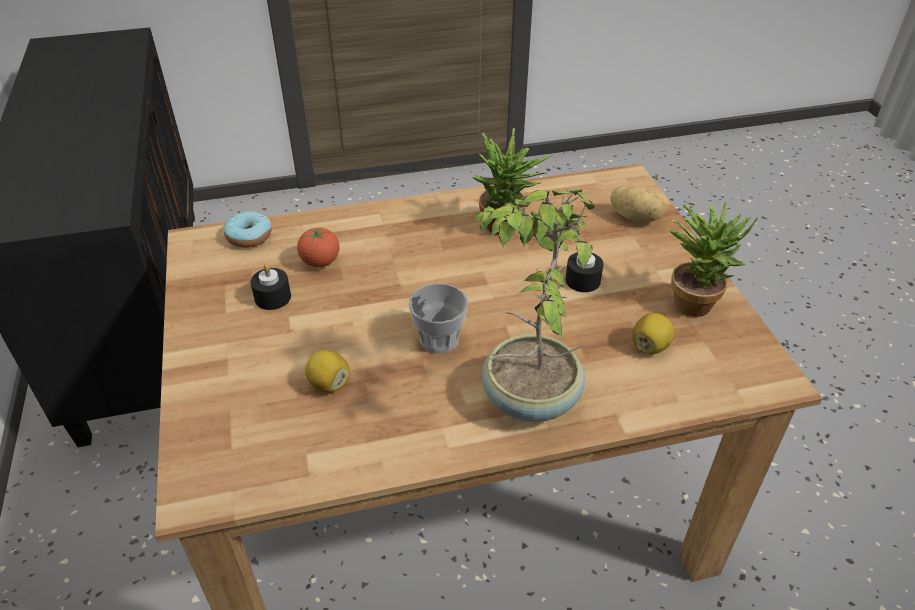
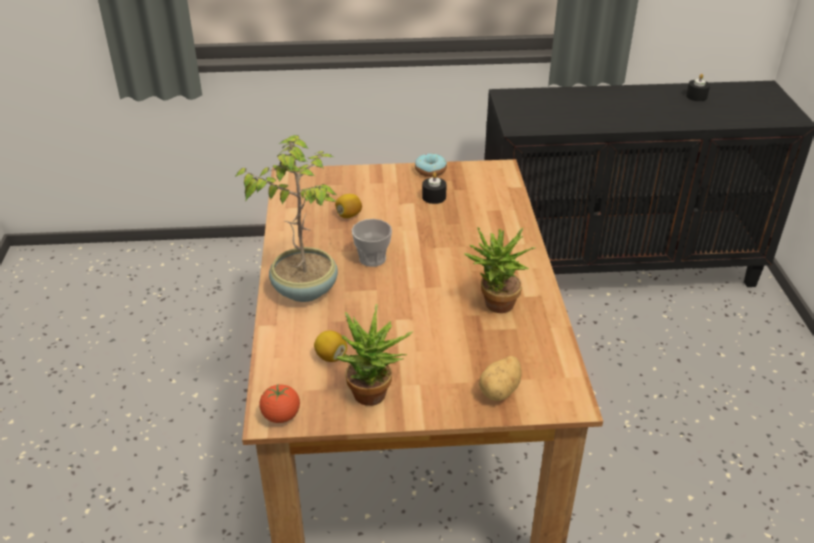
camera: 100 degrees right, 5 degrees down
donut [224,211,272,248] -> donut moved to [415,154,447,177]
tomato [297,227,339,267] -> tomato moved to [260,385,300,423]
black candle [565,252,604,292] -> black candle moved to [686,74,710,101]

